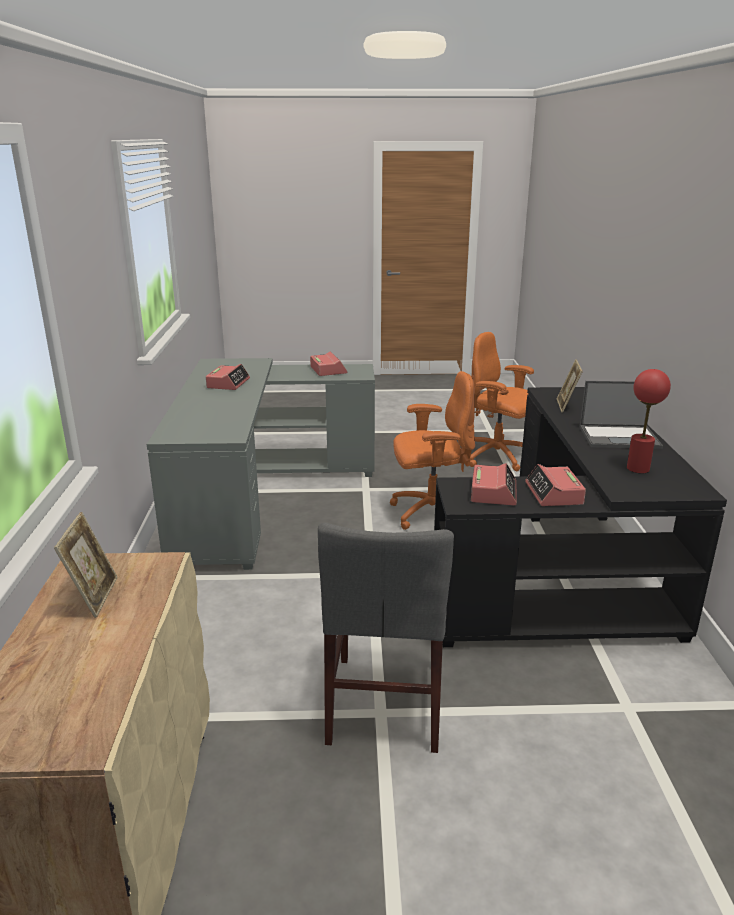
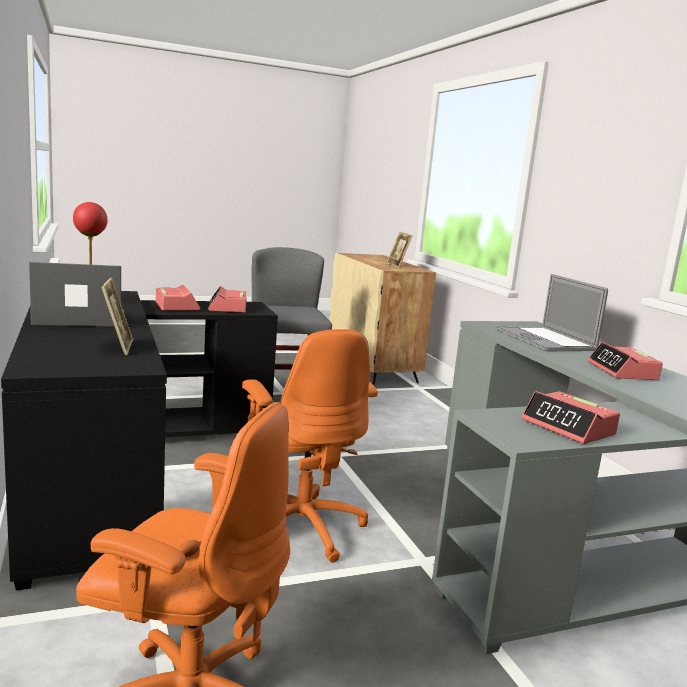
camera: 160 degrees right, 10 degrees down
orange office chair [390,371,475,530] -> orange office chair turned 90 degrees counterclockwise [242,329,378,563]
none -> laptop [496,274,608,351]

